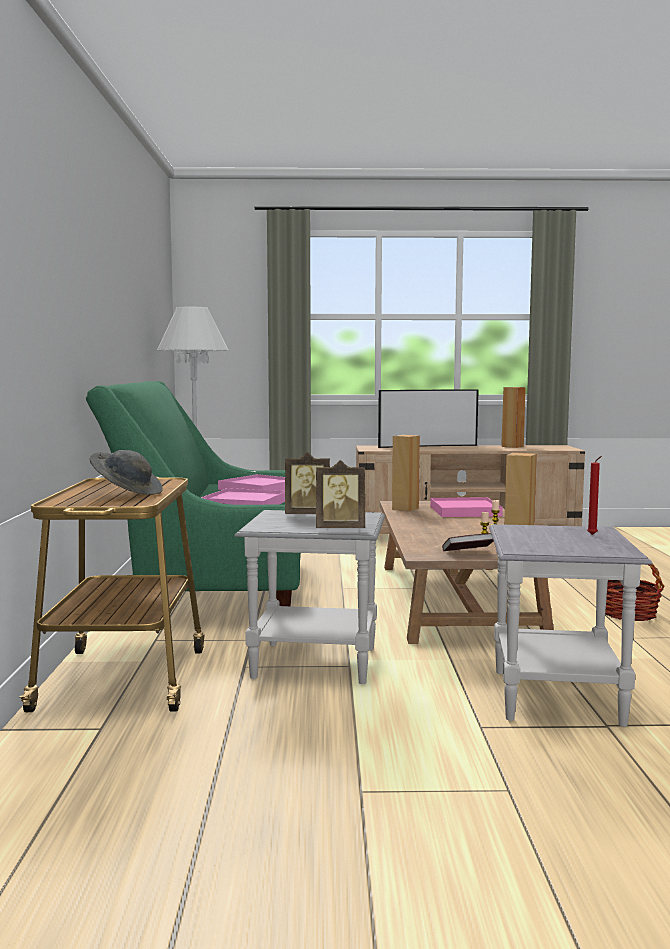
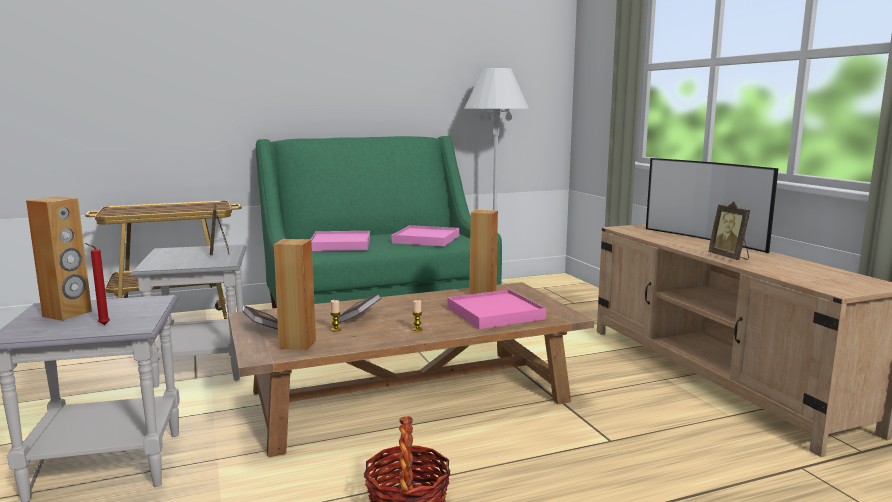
camera: 70 degrees right, 5 degrees up
grey hat [89,450,163,495] -> none
picture frame [316,460,365,528] -> picture frame moved to [708,201,750,260]
brown speaker [501,387,526,448] -> brown speaker moved to [26,197,92,321]
none -> book [338,293,381,323]

